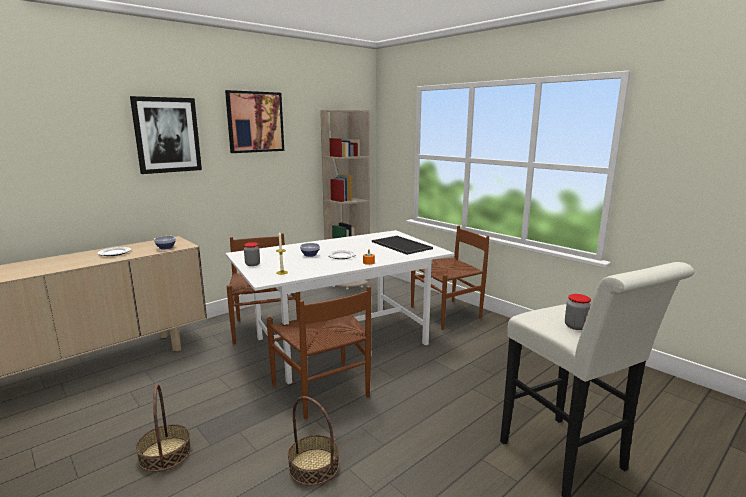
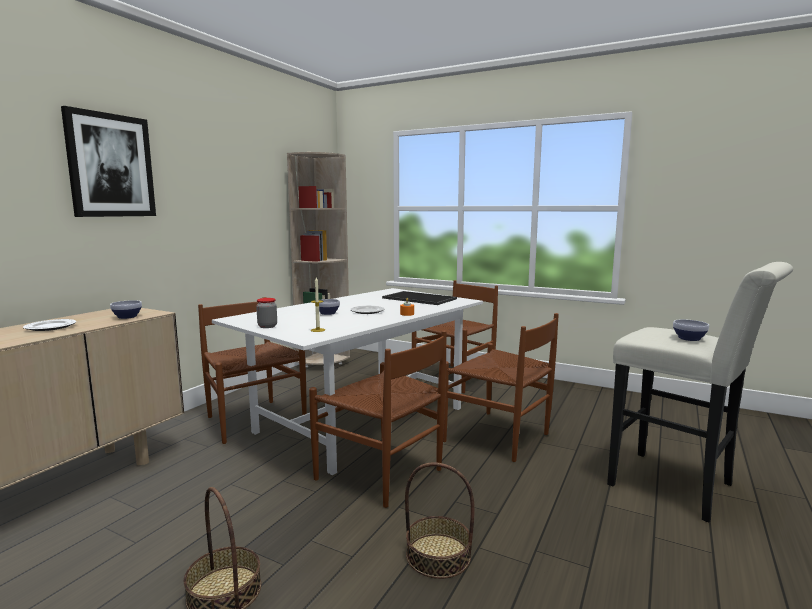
camera: 20 degrees left, 5 degrees down
picture [225,90,284,153] -> none
jar [565,294,591,330] -> bowl [673,319,709,341]
none -> brown chair [443,313,559,462]

